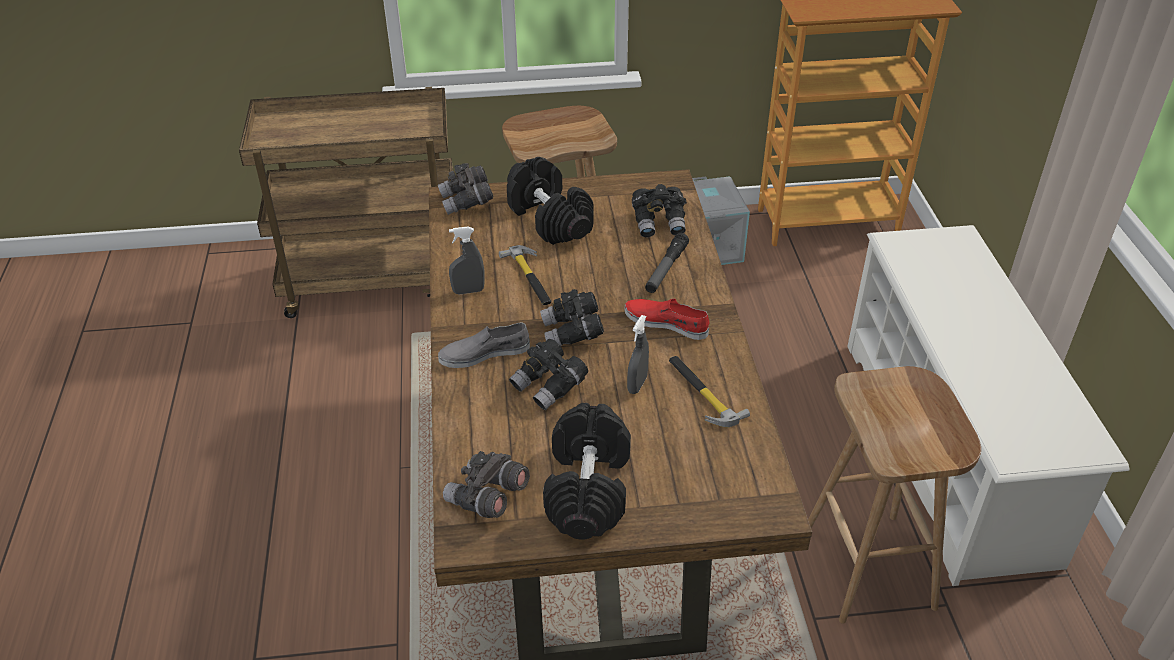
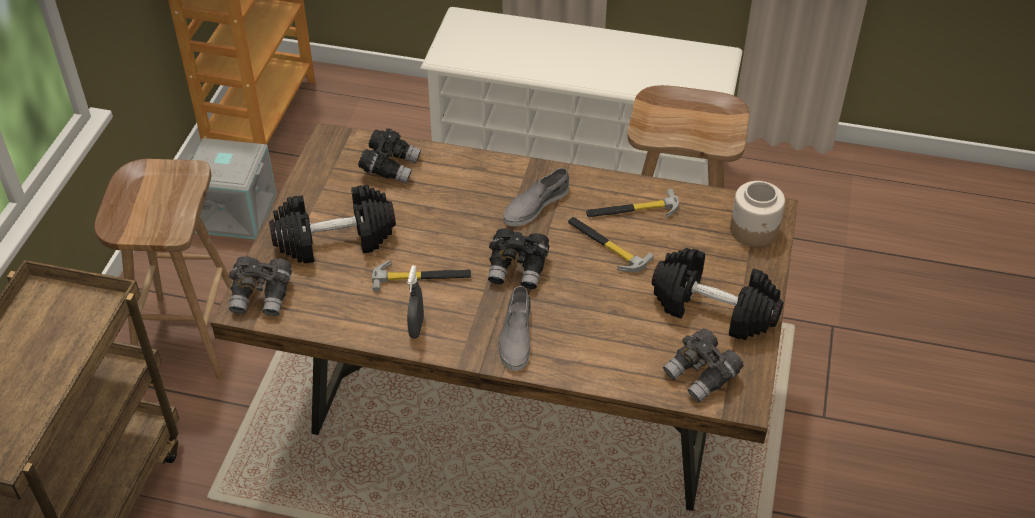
camera: 70 degrees left, 5 degrees up
black binoculars [509,339,588,410] -> none
red shoe [624,298,710,340] -> grey shoe [504,168,569,227]
grey spray bottle [627,315,649,394] -> hammer [568,217,654,273]
flashlight [645,233,689,293] -> none
none -> jar [730,181,785,247]

